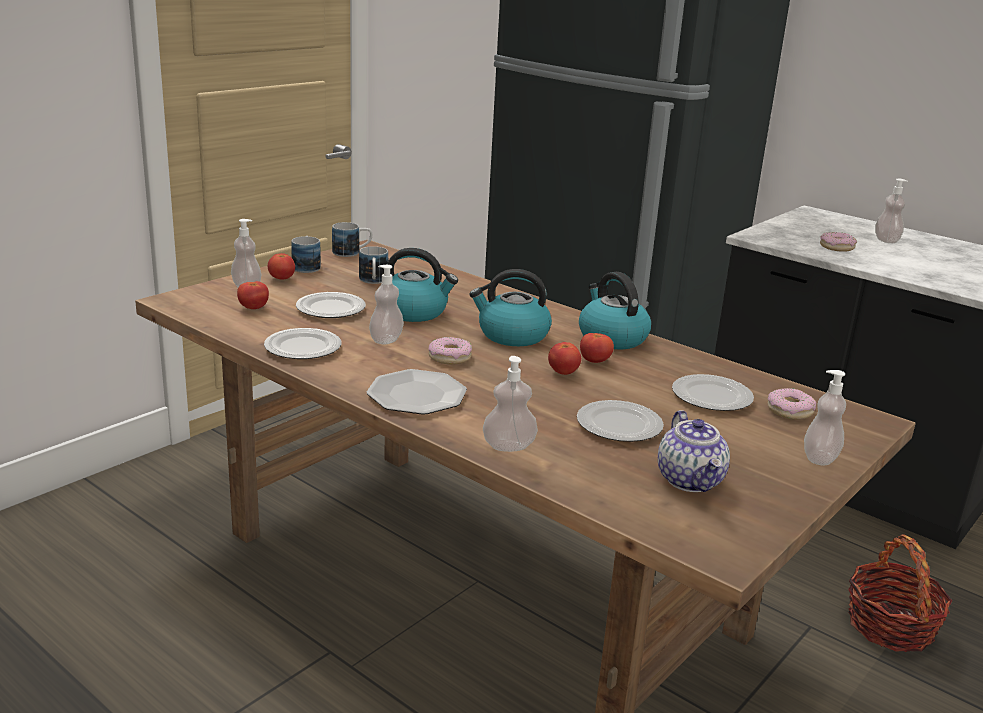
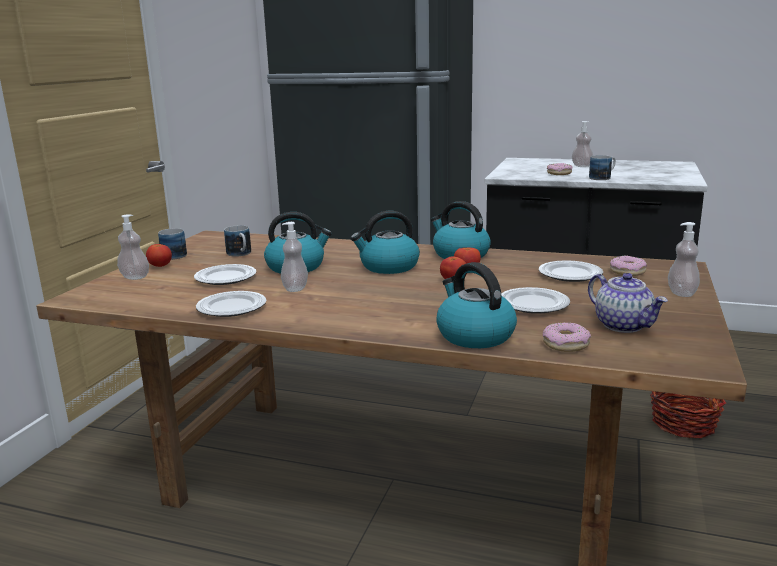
camera: 20 degrees left, 5 degrees down
tomato [237,281,269,309] -> none
mug [332,222,372,257] -> mug moved to [589,155,616,180]
plate [367,369,467,415] -> none
donut [428,337,472,365] -> donut moved to [543,323,591,352]
soap dispenser [483,356,538,452] -> kettle [436,262,517,348]

